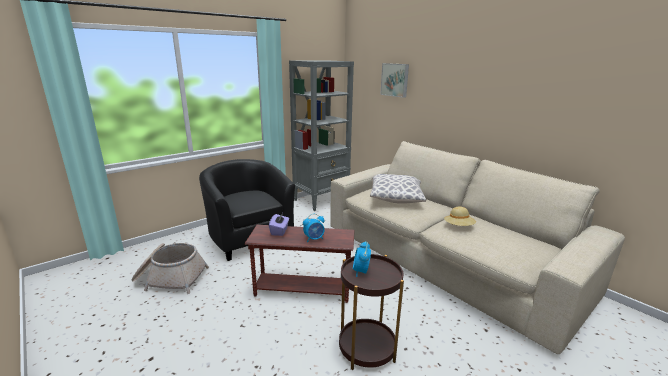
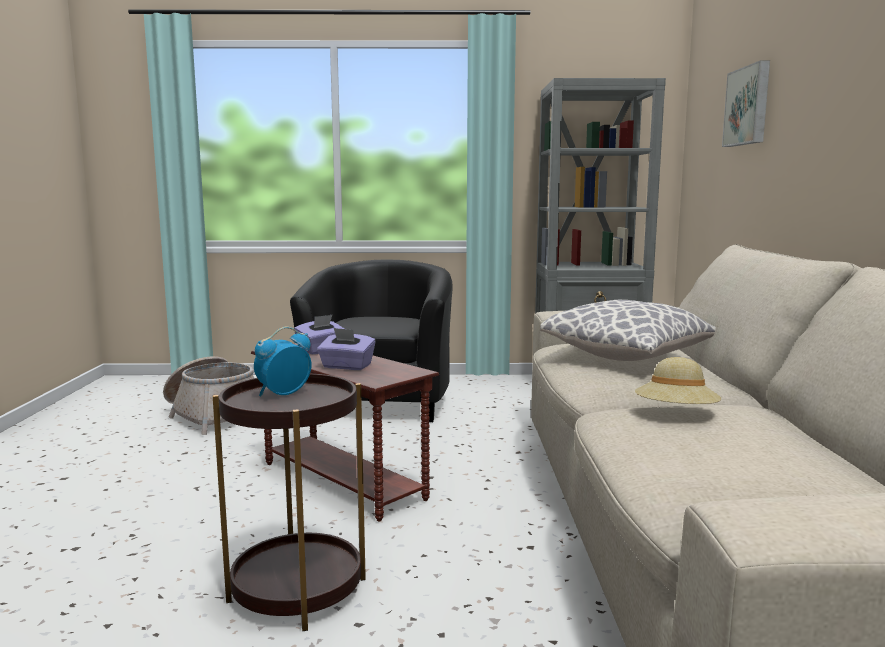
camera: 40 degrees right, 10 degrees down
alarm clock [303,214,325,242] -> purple tissue box [317,328,376,370]

